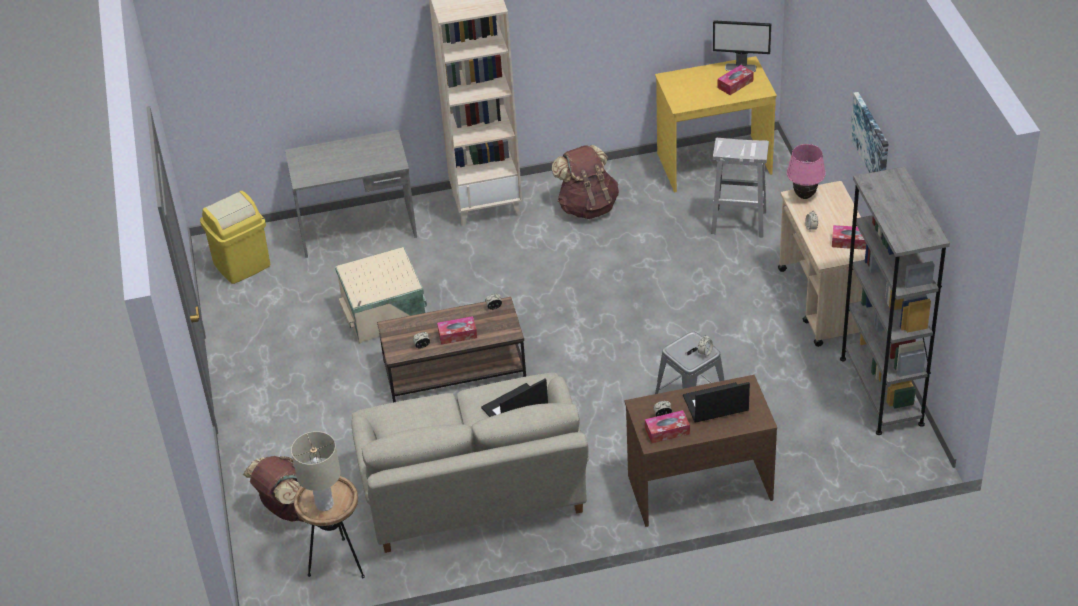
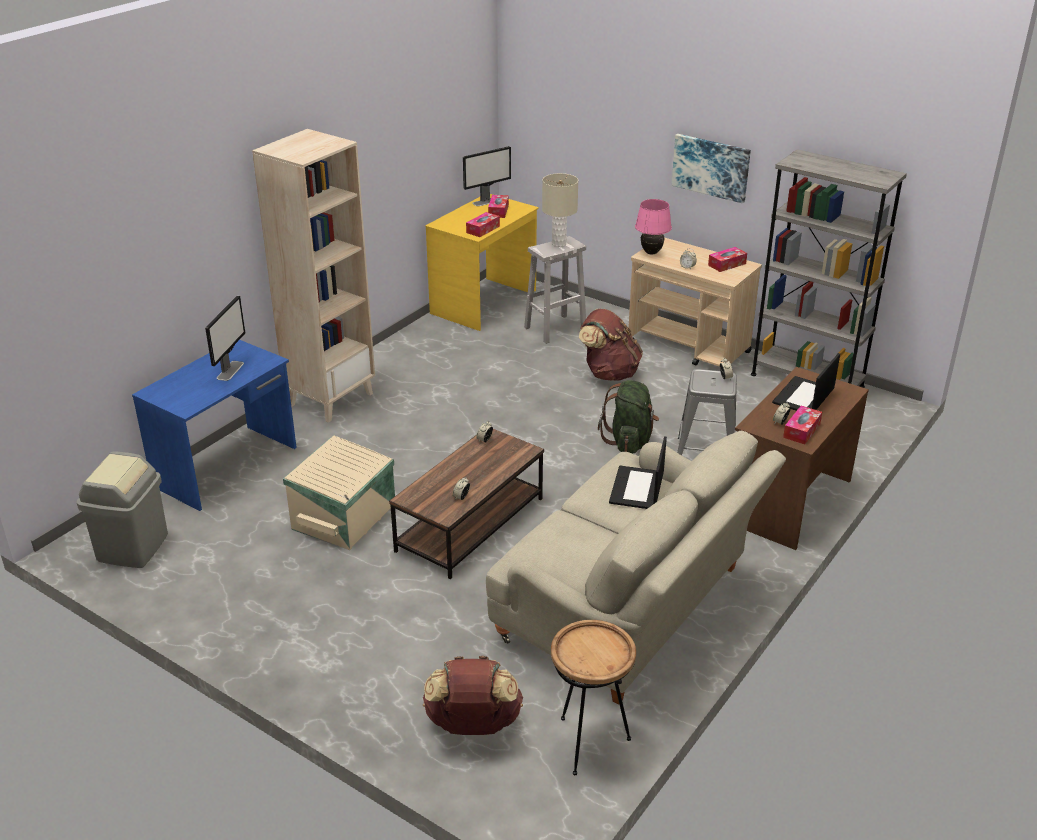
camera: 45 degrees left, 10 degrees down
yellow trash can [200,191,270,284] -> grey trash can [77,451,168,568]
grey desk [285,130,417,258] -> blue desk [132,340,297,511]
beige table lamp [291,431,341,511] -> beige table lamp moved to [542,173,578,247]
tissue box [437,316,477,345] -> tissue box moved to [466,212,500,237]
brown backpack [552,145,619,219] -> brown backpack moved to [579,309,643,380]
none -> monitor [205,296,245,381]
none -> green backpack [598,380,659,453]

